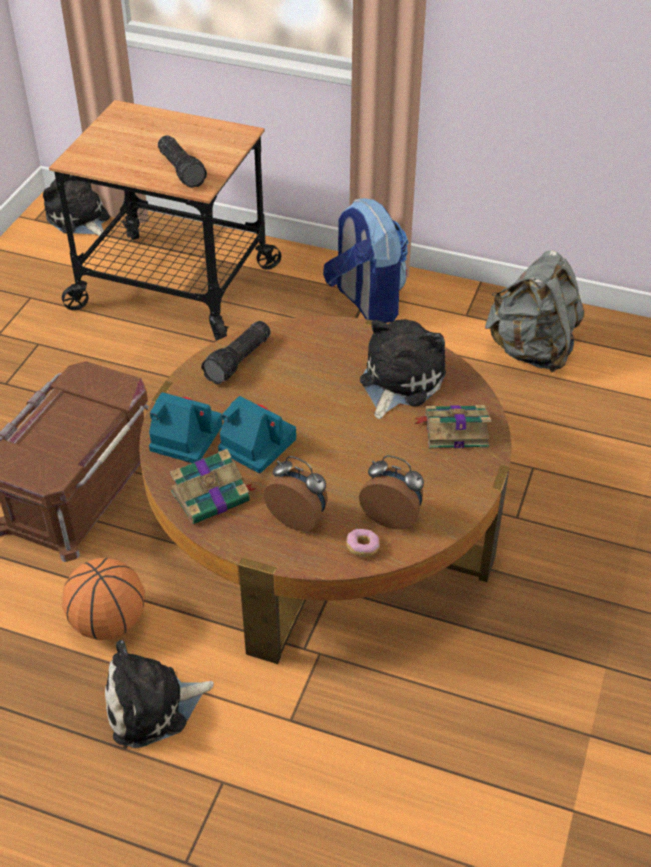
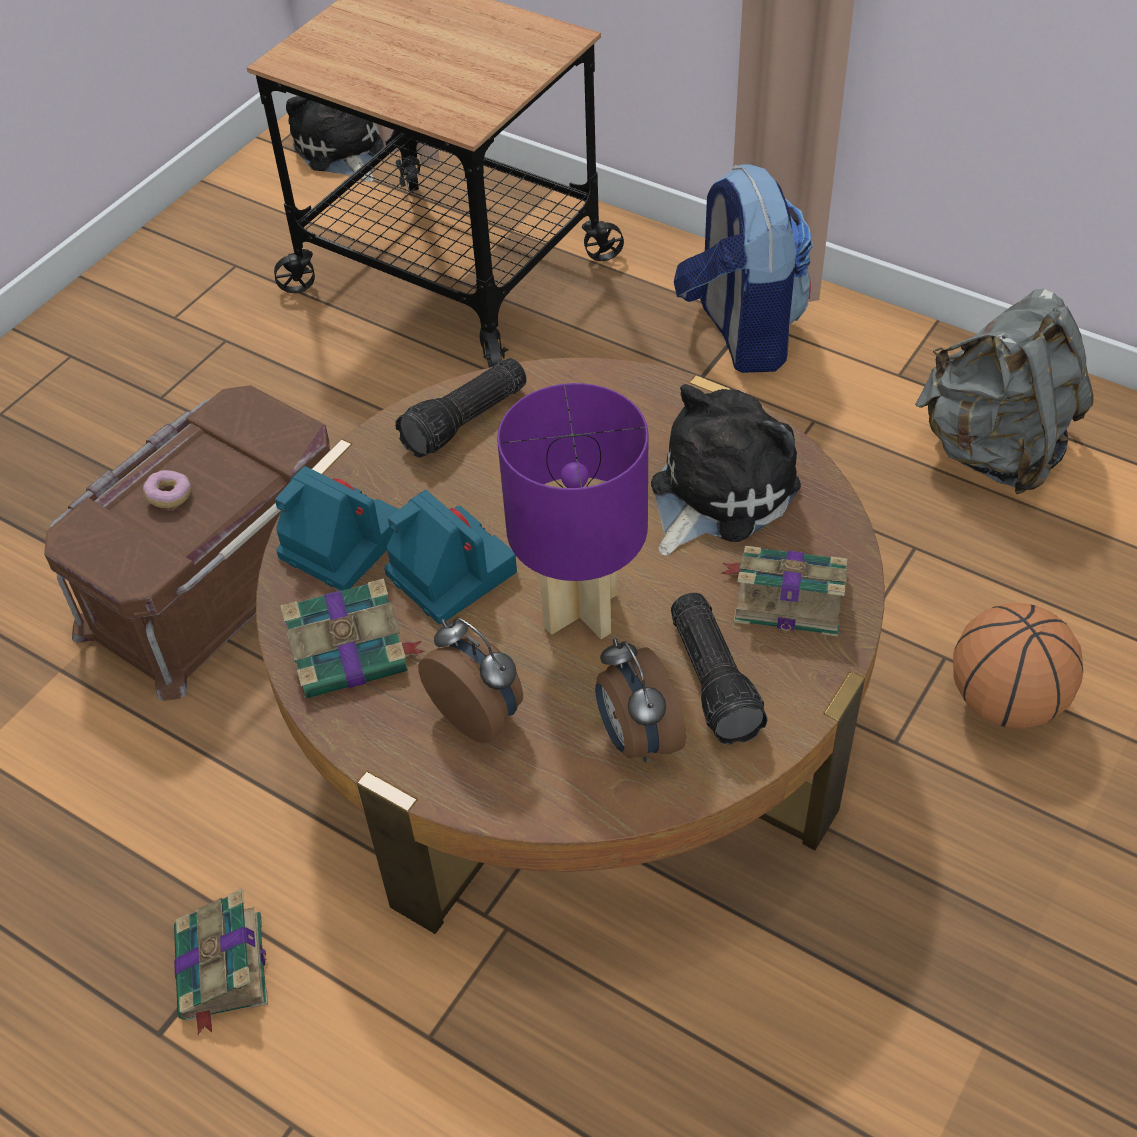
camera: 15 degrees right, 5 degrees up
basketball [62,558,144,640] -> basketball moved to [953,603,1084,729]
plush toy [105,640,214,748] -> book [174,889,268,1035]
flashlight [158,135,207,188] -> flashlight moved to [671,593,768,745]
donut [346,529,380,557] -> donut moved to [143,470,191,508]
alarm clock [359,455,424,530] -> alarm clock turned 150 degrees counterclockwise [595,638,686,762]
none -> purple table lamp [497,383,648,639]

